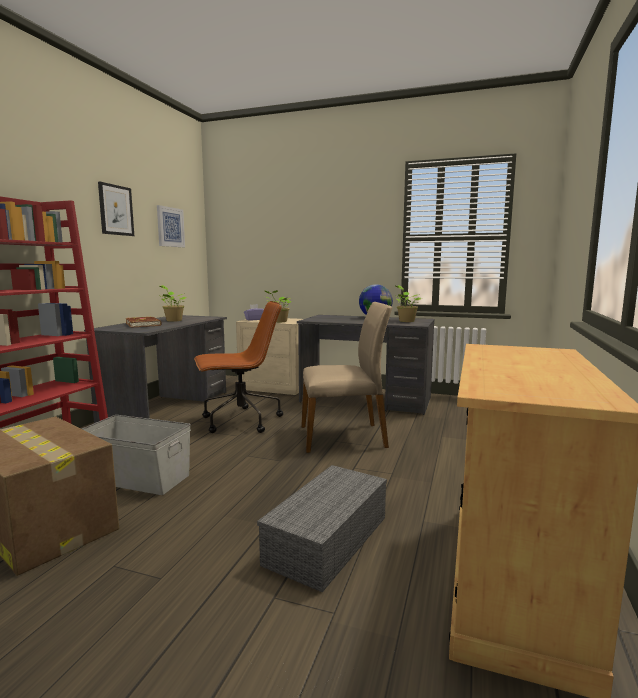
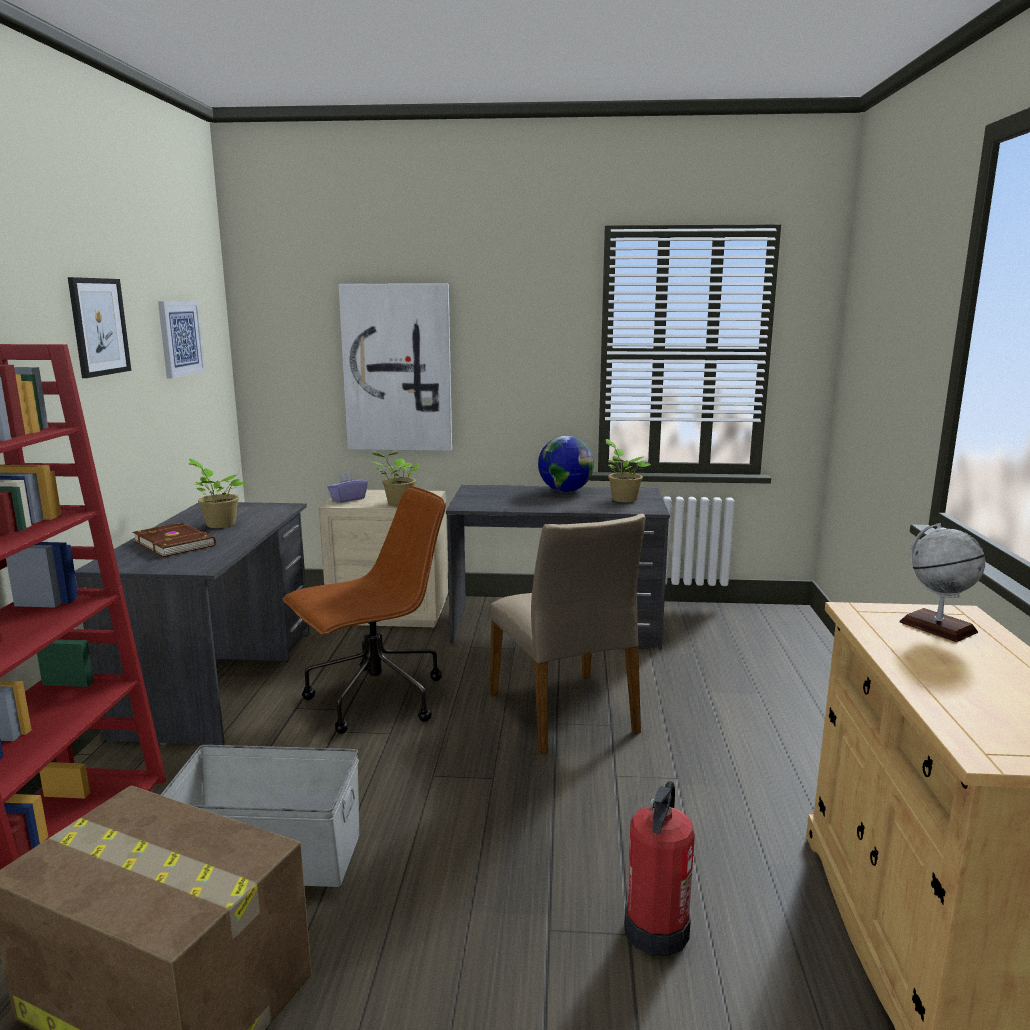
camera: 15 degrees left, 5 degrees up
grey storage box [257,465,387,592] -> fire extinguisher [624,781,695,956]
beige chair [301,302,392,453] -> beige chair turned 90 degrees clockwise [490,514,646,754]
none -> picture [338,284,452,451]
none -> globe [899,523,985,642]

